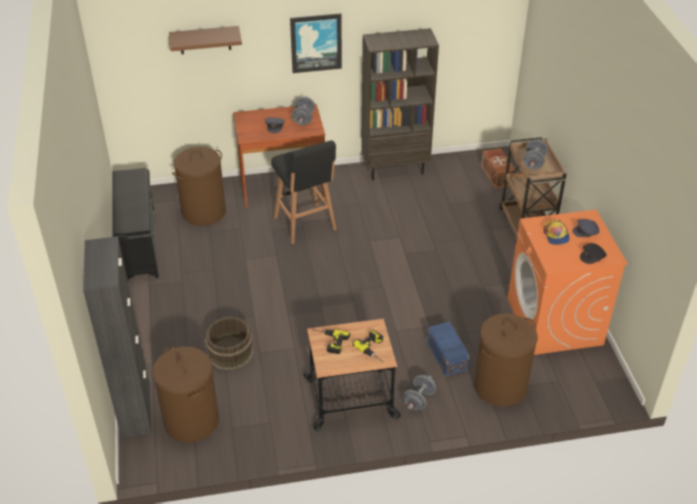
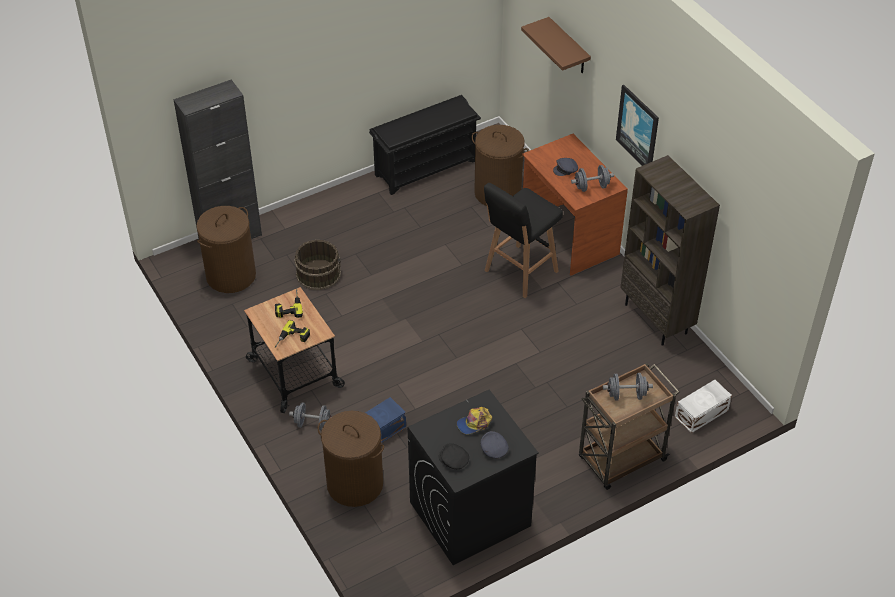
camera: 70 degrees right, 5 degrees up
brown storage box [481,148,515,189] -> white storage box [675,380,732,433]
orange washing machine [508,210,628,355] -> black washing machine [408,390,539,565]

